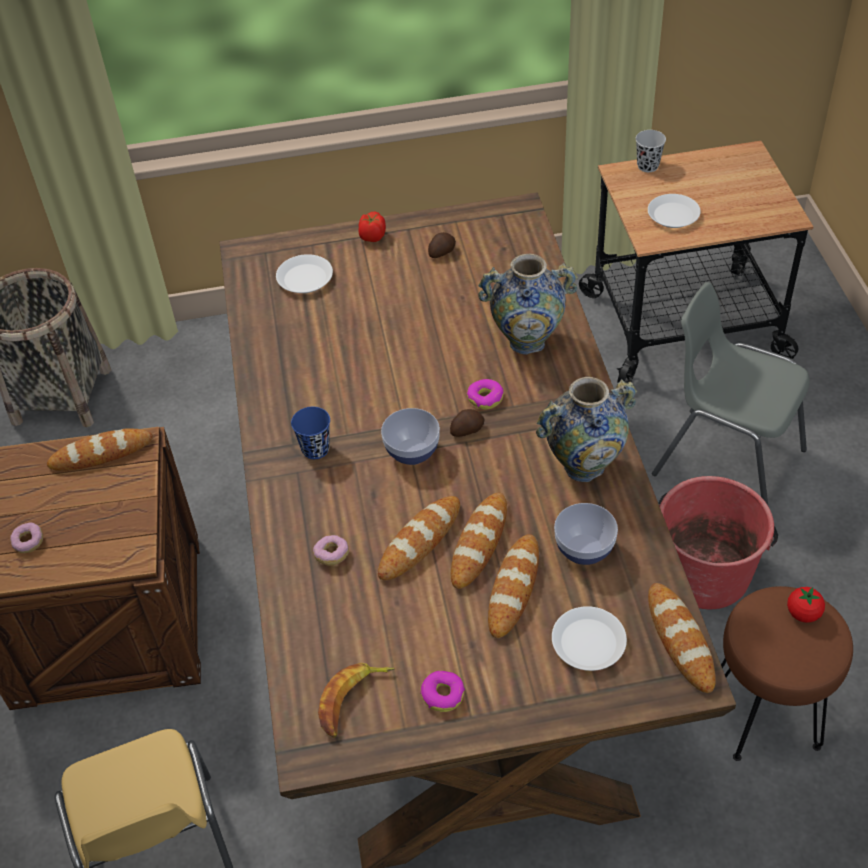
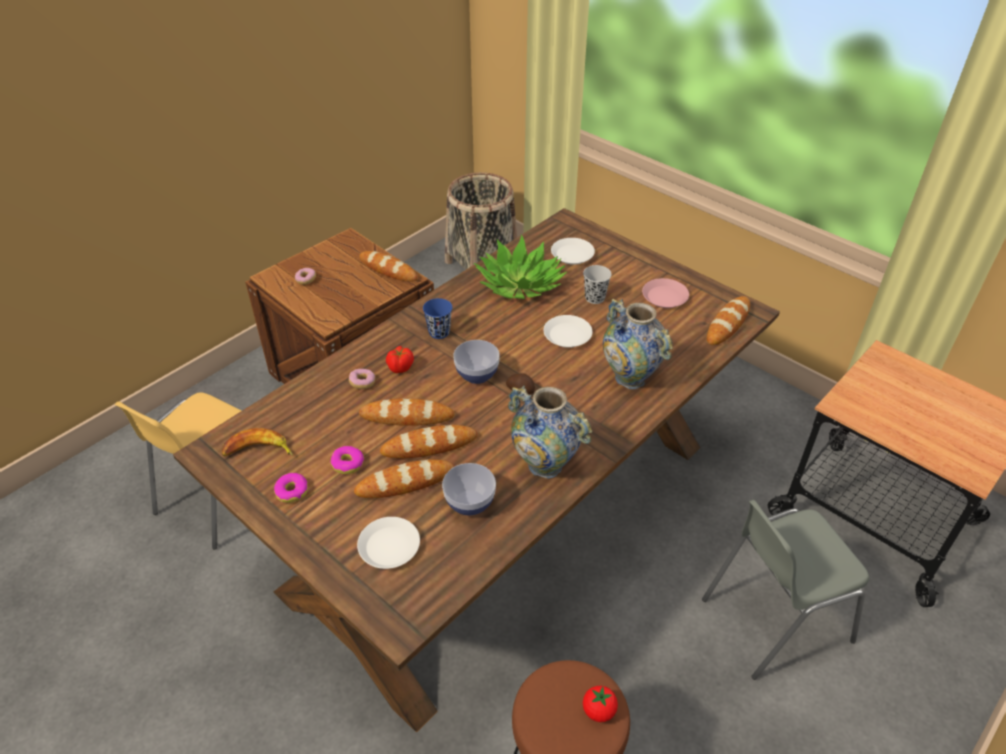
camera: 50 degrees right, 5 degrees down
tomato [358,212,386,242] -> tomato moved to [386,346,414,373]
potato [428,232,456,258] -> pink plate [642,278,689,308]
donut [467,379,504,410] -> donut moved to [331,446,364,474]
black cup [636,130,666,172] -> black cup moved to [583,265,612,304]
white plate [648,194,701,228] -> white plate moved to [544,315,592,348]
bread [648,583,716,693] -> bread moved to [707,296,750,345]
grey chair [652,282,810,505] -> grey chair turned 105 degrees counterclockwise [702,500,869,680]
red bucket [658,476,778,609] -> none
none -> potted plant [474,235,567,299]

